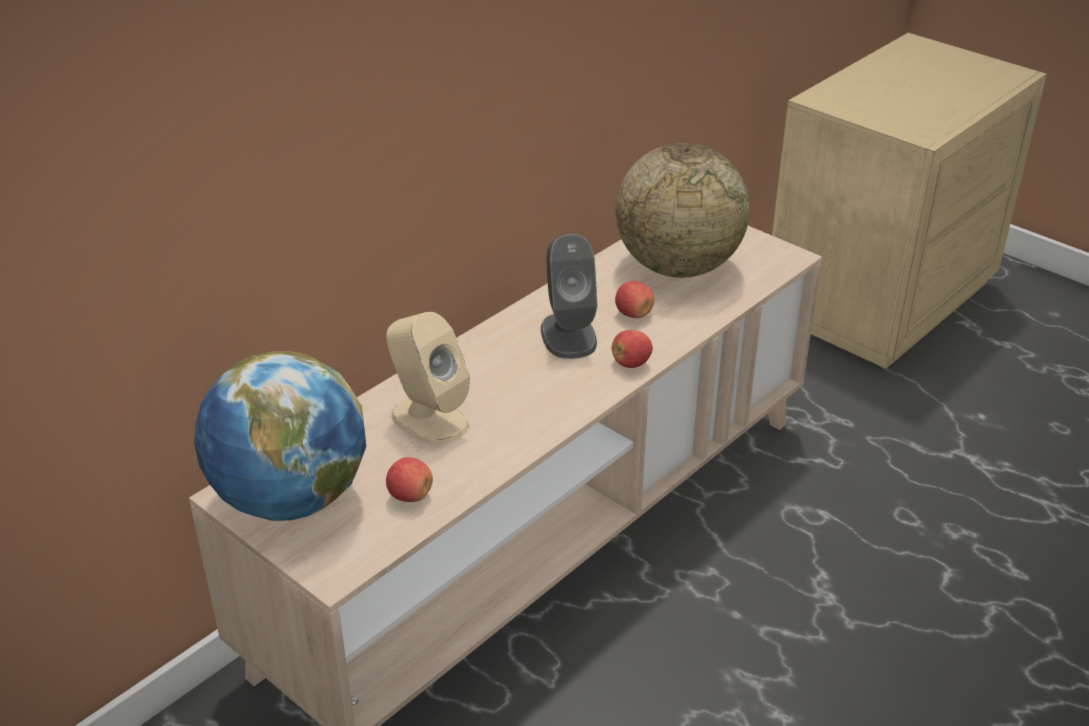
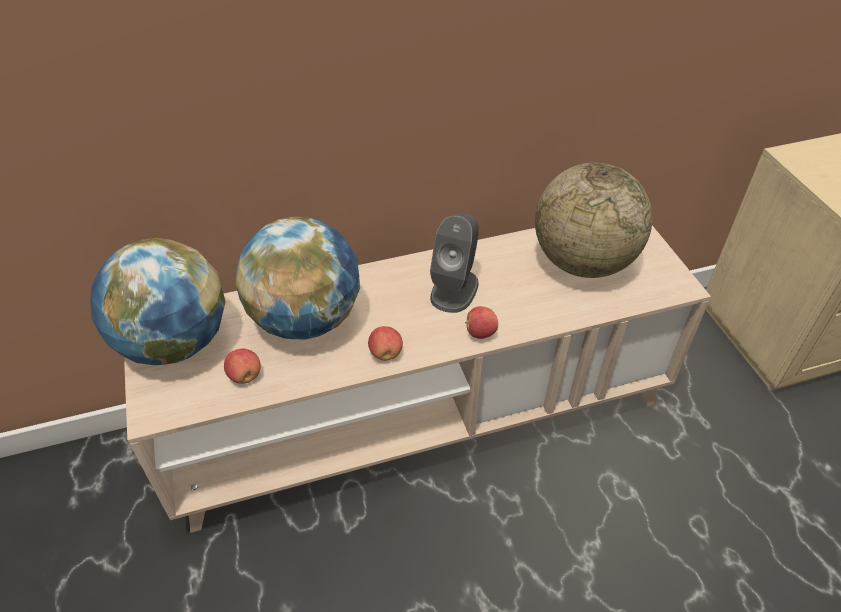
camera: 30 degrees right, 10 degrees up
beige speaker [386,312,470,445] -> globe [236,217,360,340]
apple [615,281,654,318] -> apple moved to [368,326,403,361]

